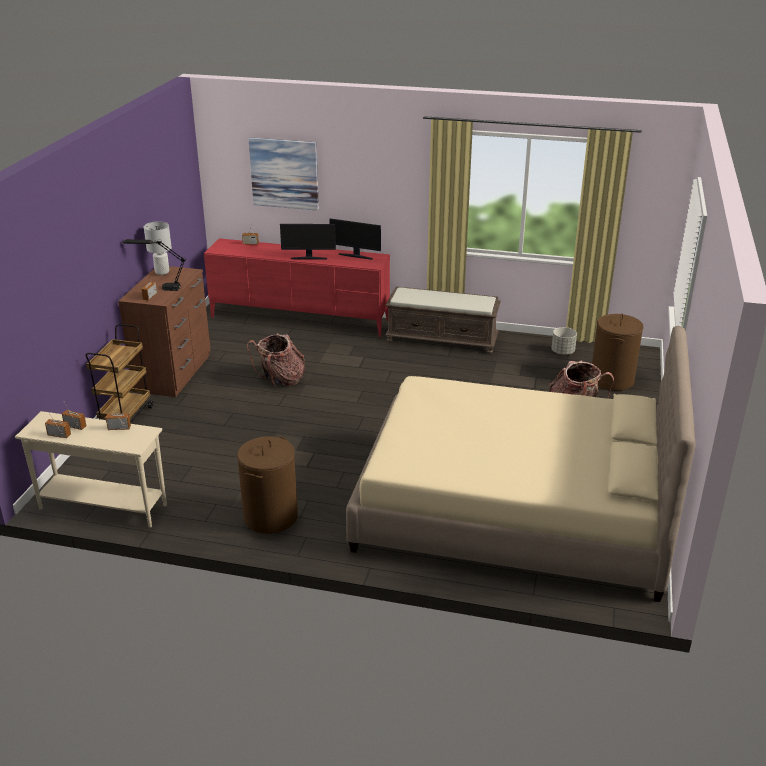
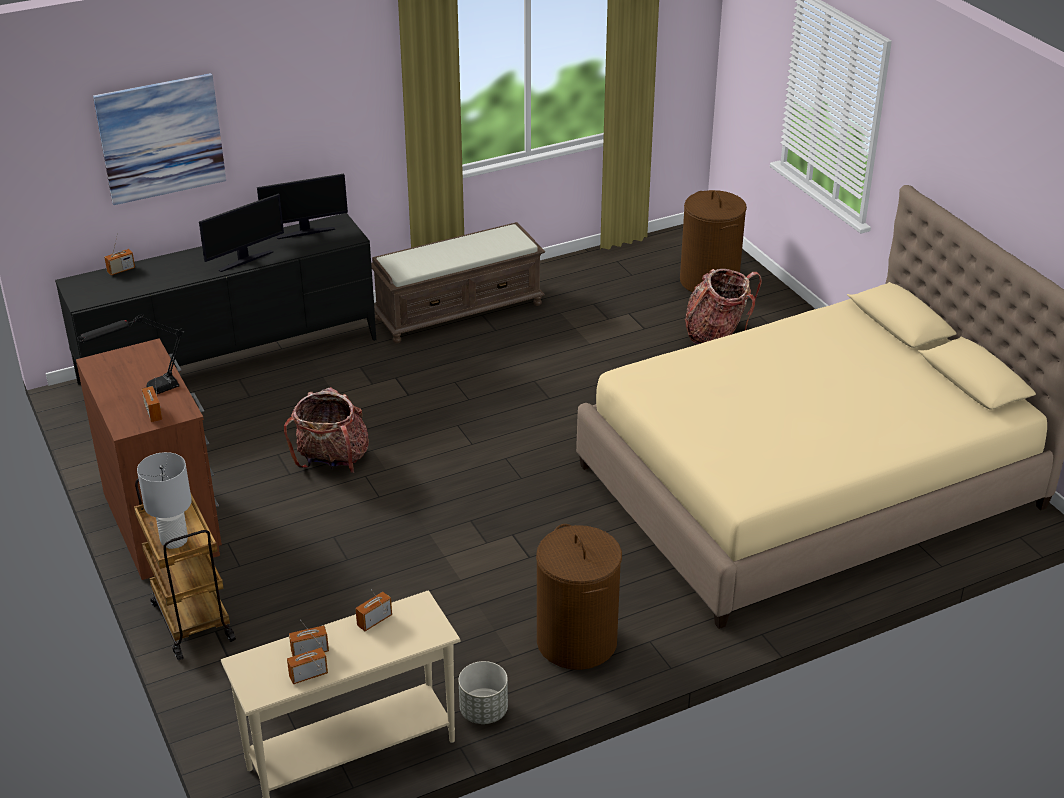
camera: 40 degrees left, 5 degrees up
grey table lamp [144,221,172,275] -> grey table lamp moved to [137,452,192,549]
red cabinet [204,238,390,337] -> black cabinet [55,213,376,385]
grey planter [552,327,577,355] -> grey planter moved to [459,661,508,724]

